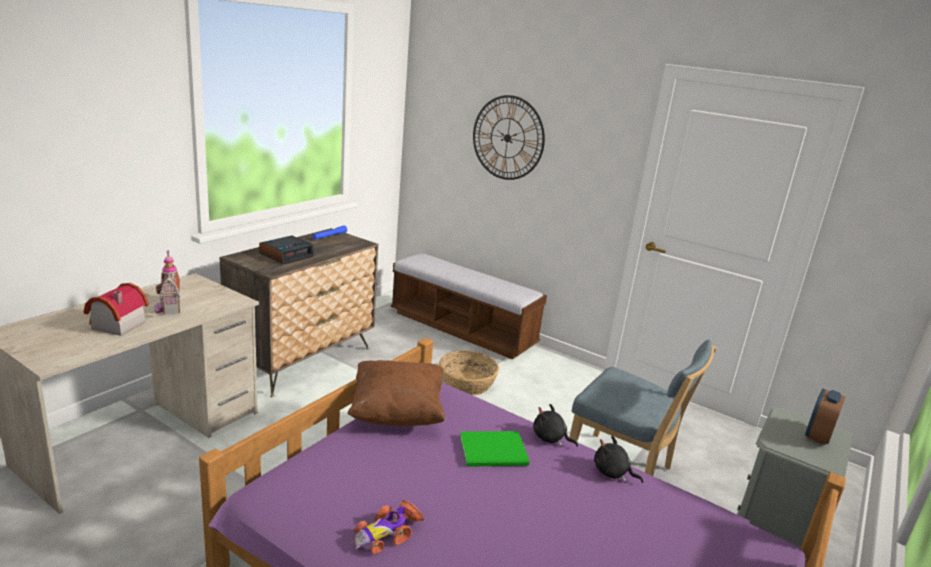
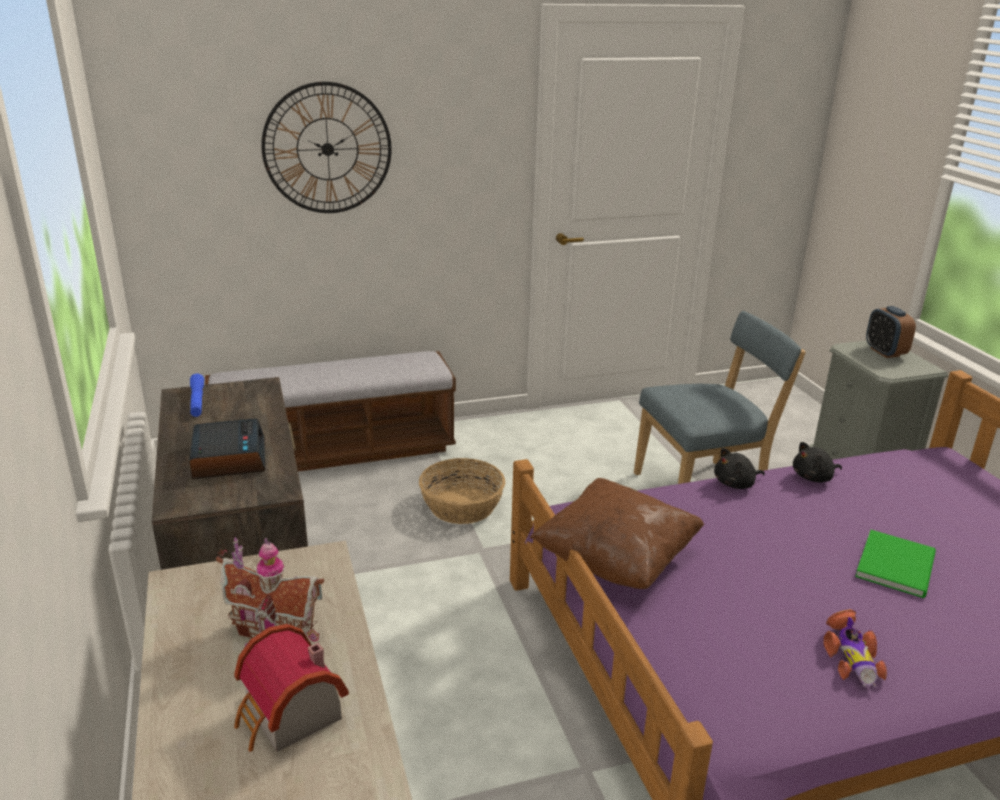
camera: 50 degrees left, 5 degrees up
green book [460,431,529,467] -> green book moved to [855,530,936,598]

